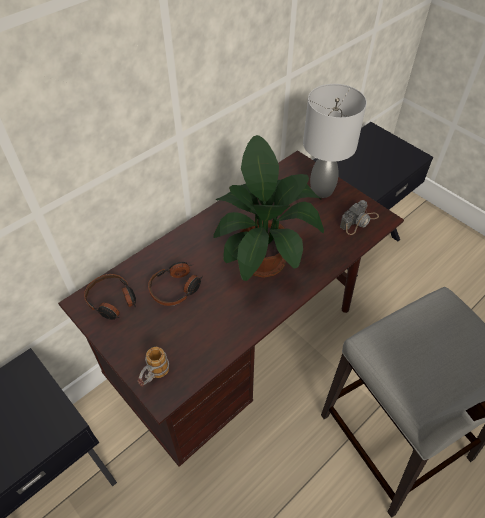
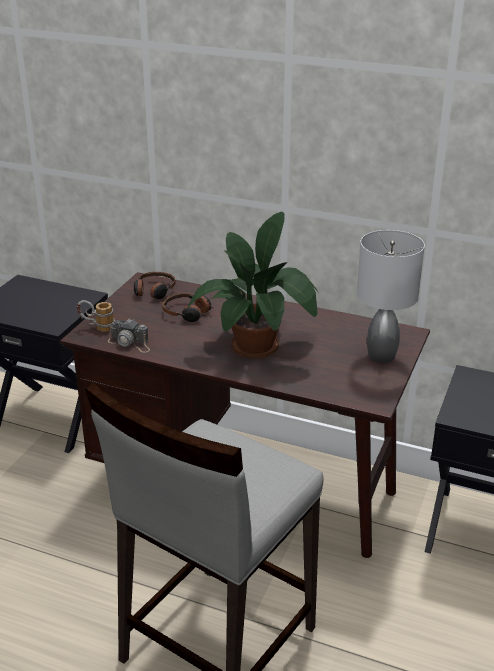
camera: 65 degrees right, 20 degrees down
camera [340,200,379,235] -> camera moved to [108,318,150,352]

